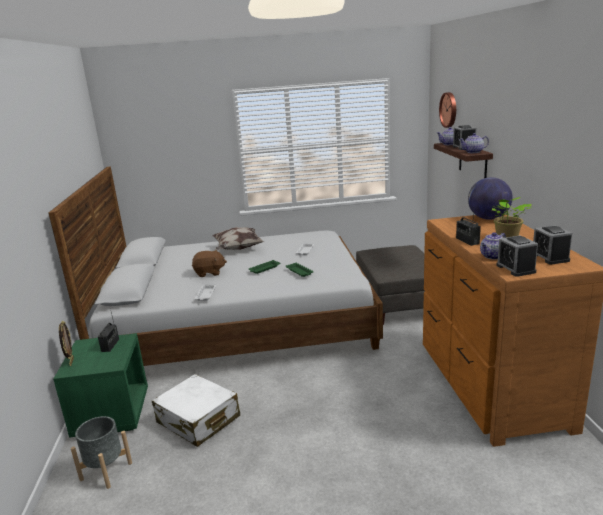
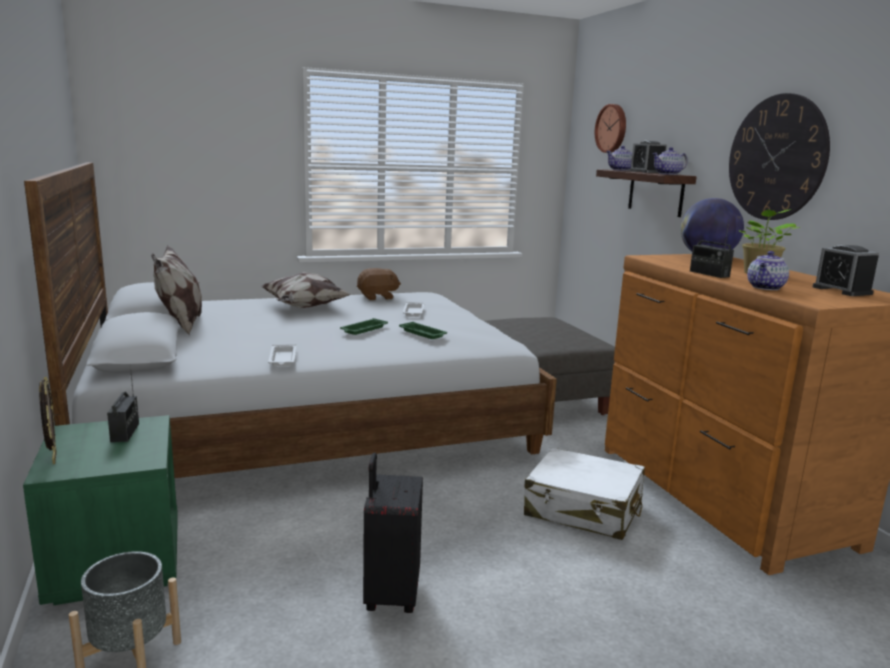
camera: 15 degrees left, 5 degrees down
white suitcase [152,374,240,447] -> white suitcase moved to [524,448,645,540]
brown plush toy [192,250,227,277] -> brown plush toy moved to [357,268,401,300]
alarm clock [496,235,538,277] -> none
none -> pillow [151,245,202,336]
none -> black suitcase [363,453,423,613]
none -> wall clock [729,93,830,220]

